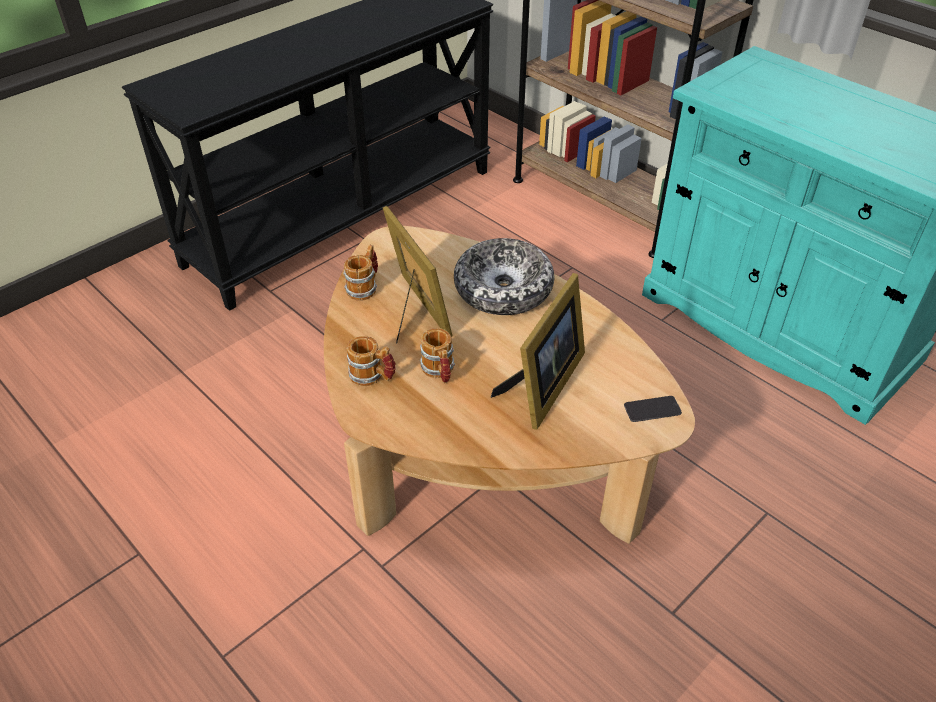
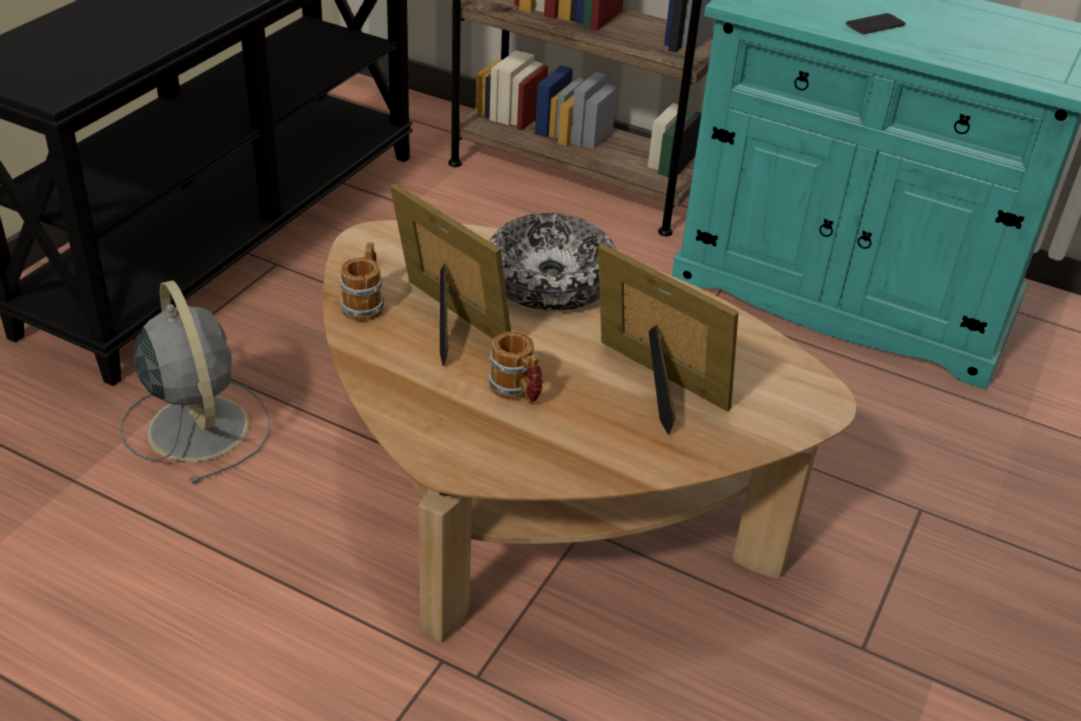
camera: 20 degrees left, 5 degrees down
mug [347,336,396,386] -> none
picture frame [491,273,585,430] -> picture frame turned 60 degrees counterclockwise [598,244,739,434]
phone [624,396,682,422] -> phone moved to [846,13,906,34]
none -> grey fan [119,281,270,484]

